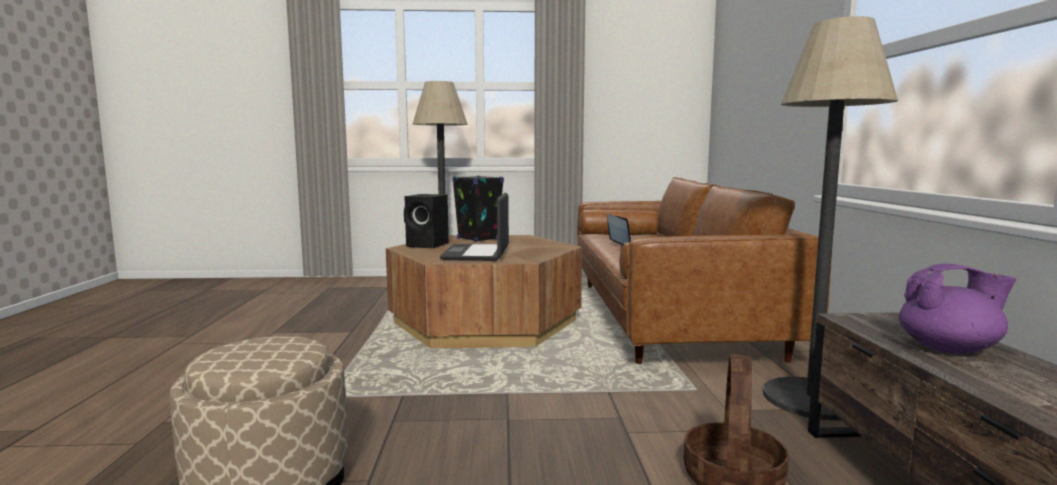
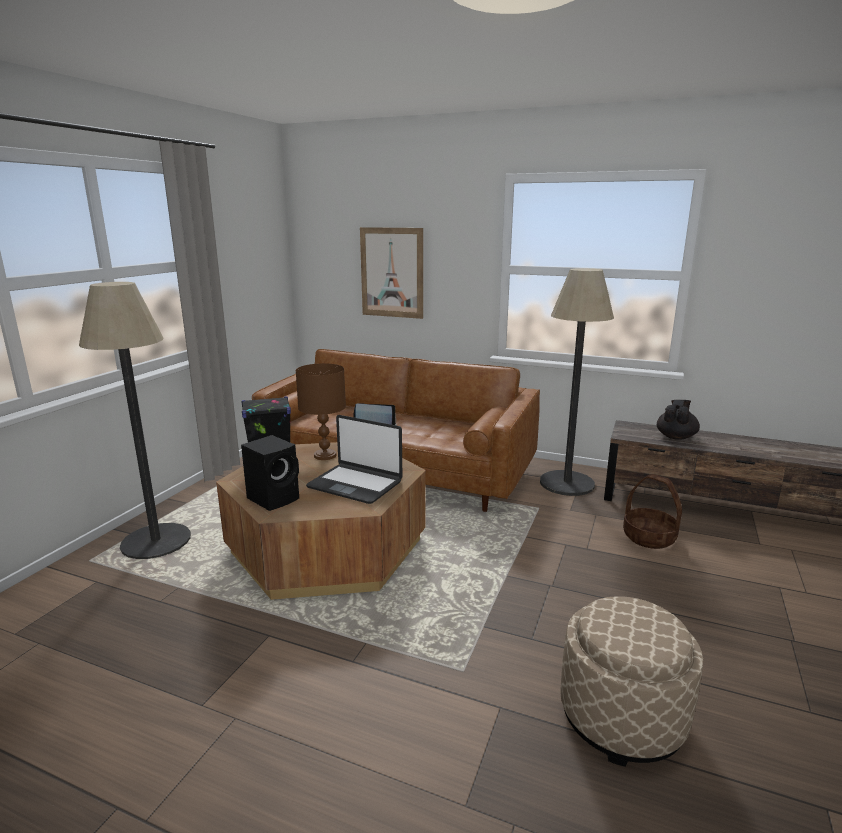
camera: 65 degrees left, 10 degrees up
purple teapot [899,263,1016,354] -> black teapot [657,400,700,440]
none -> brown table lamp [296,363,346,460]
none -> picture [360,227,423,319]

